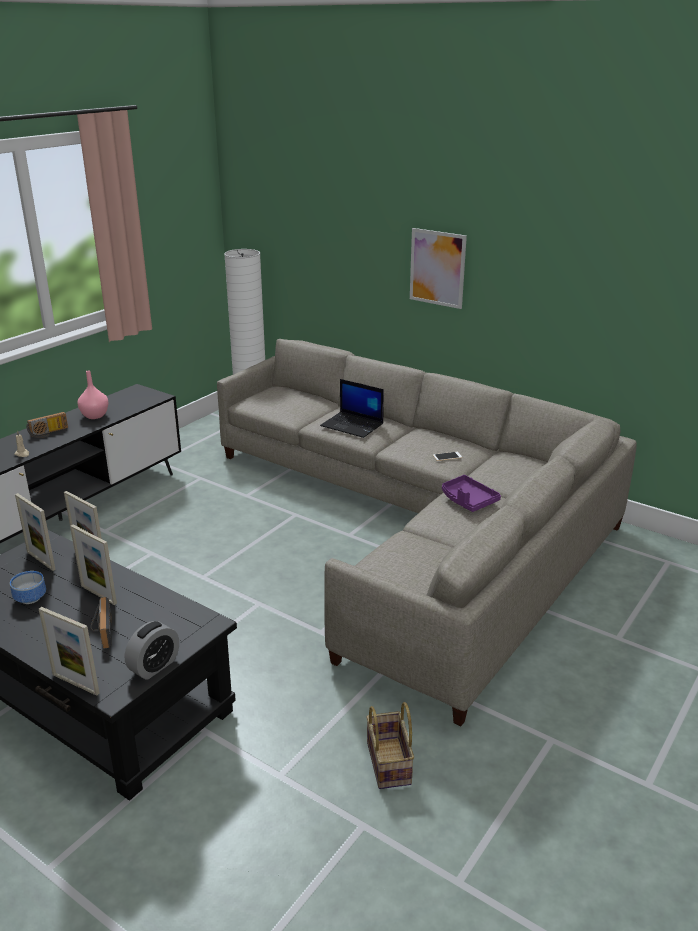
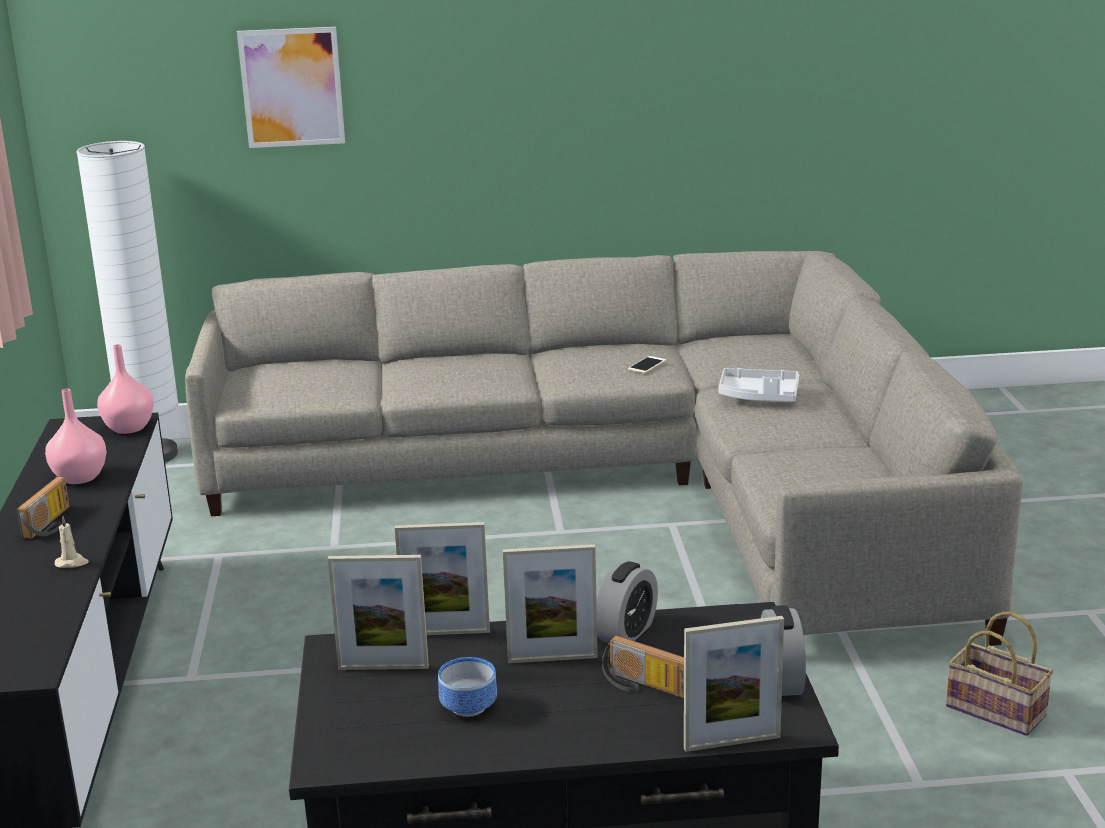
camera: 40 degrees left, 5 degrees down
laptop [320,379,384,438] -> none
picture [410,228,467,309] -> picture moved to [237,27,345,148]
purple tray [442,475,501,512] -> white tray [718,368,799,402]
none -> pink vase [97,344,154,434]
none -> alarm clock [596,561,658,643]

